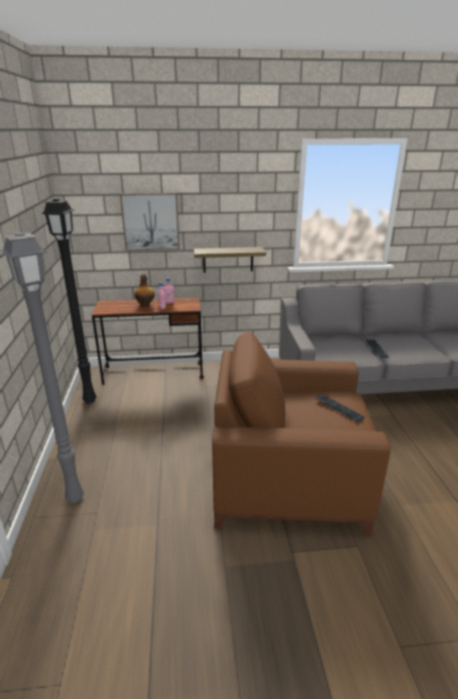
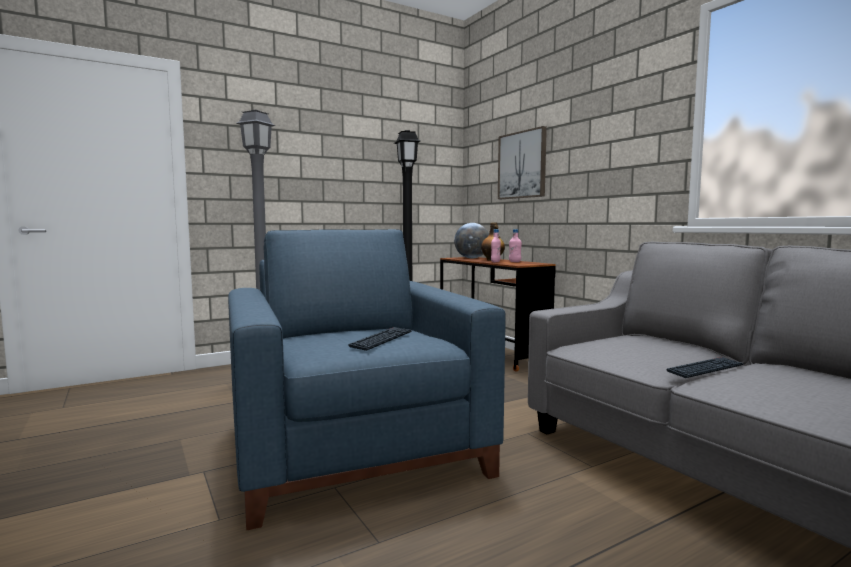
camera: 65 degrees right, 20 degrees down
shelf [194,247,266,273] -> none
brown armchair [212,331,391,535] -> blue armchair [228,229,506,530]
none -> globe [454,223,489,258]

